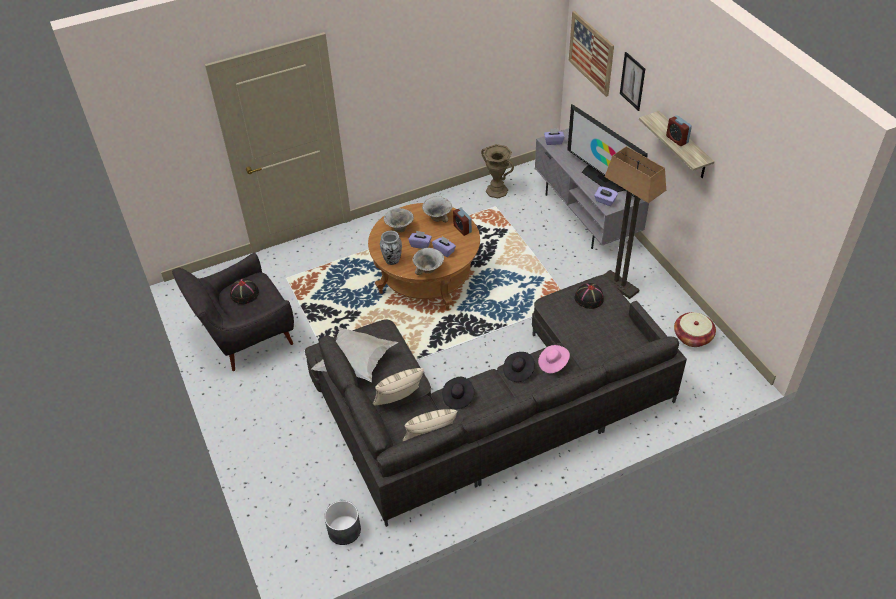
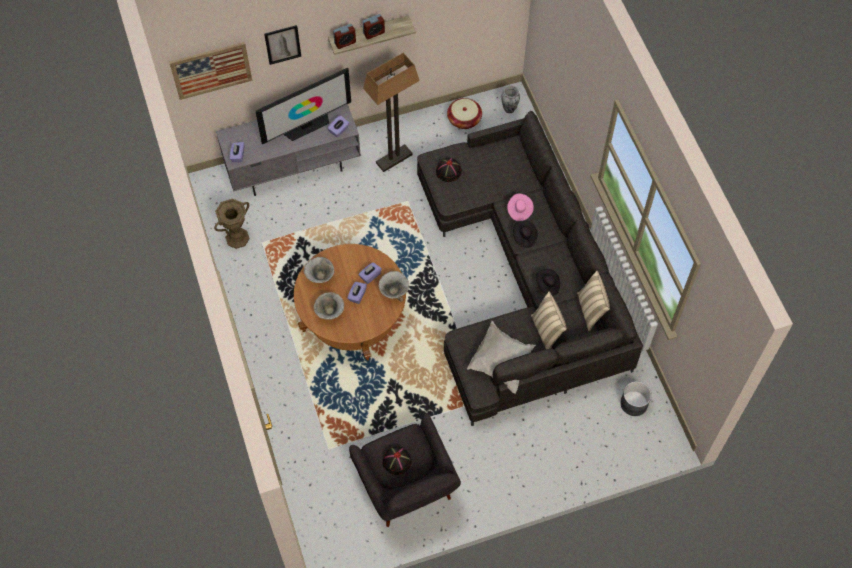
camera: 85 degrees left, 15 degrees up
vase [380,231,402,265] -> vase moved to [501,85,520,113]
alarm clock [453,208,472,236] -> alarm clock moved to [333,24,356,49]

